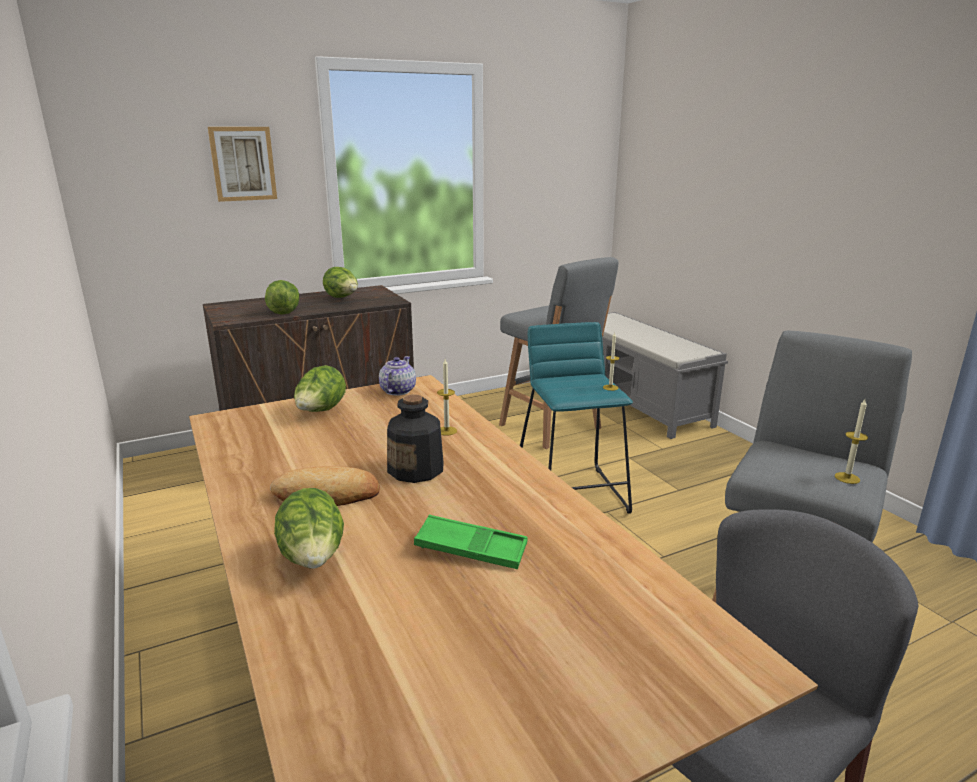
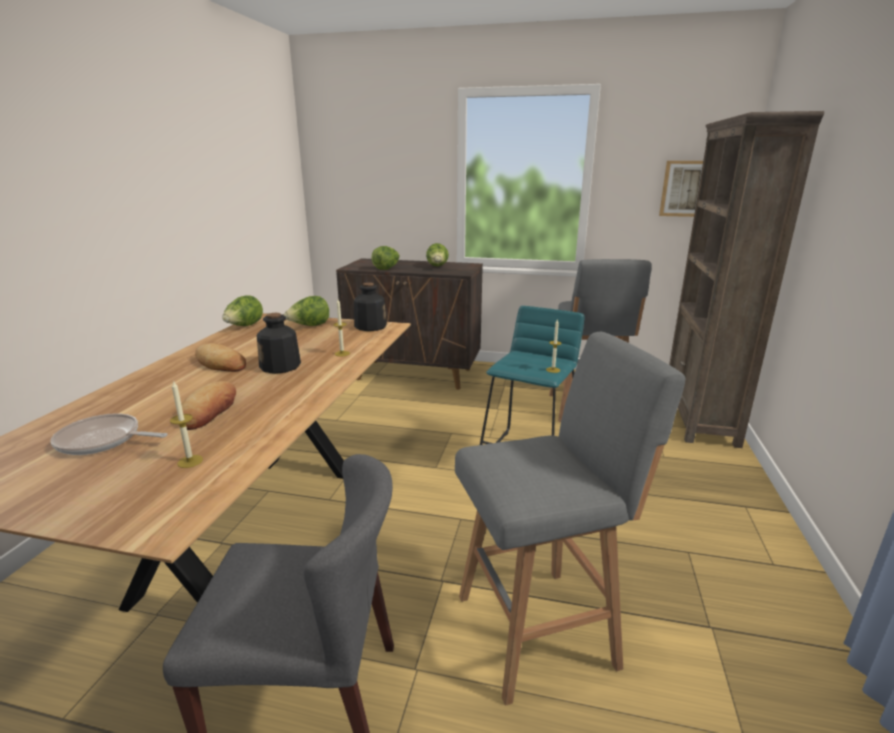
camera: 40 degrees right, 0 degrees up
picture [208,127,277,202] -> picture moved to [659,161,703,217]
lettuce [274,488,344,569] -> lettuce moved to [222,295,263,326]
teapot [379,356,416,396] -> bottle [354,282,387,331]
green tray [414,515,528,569] -> bread [177,381,236,430]
grey bench [602,312,728,439] -> brown bookcase [669,111,824,448]
candle [835,399,868,484] -> candle moved to [170,380,203,468]
none -> frying pan [50,413,167,455]

